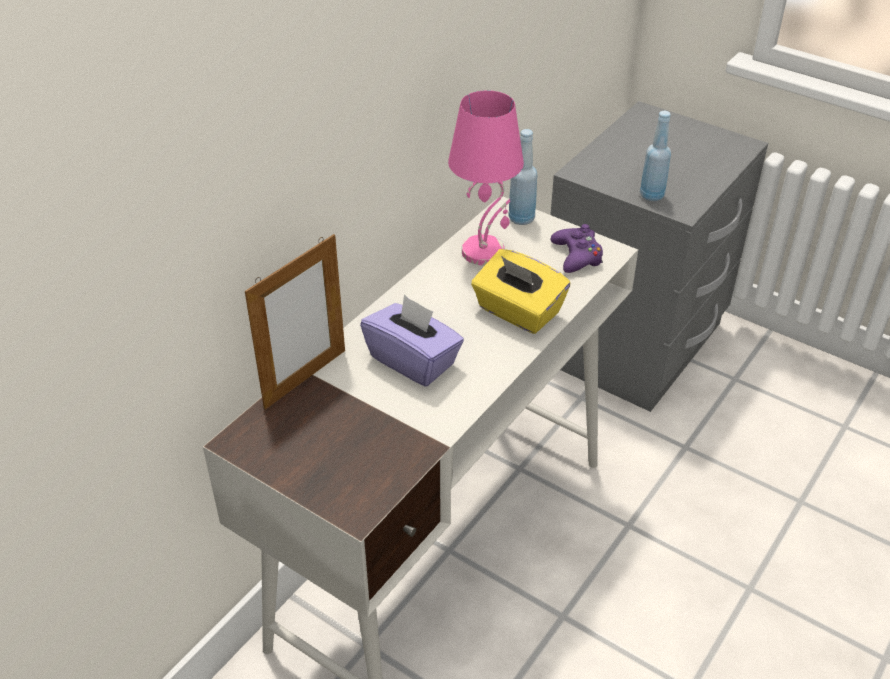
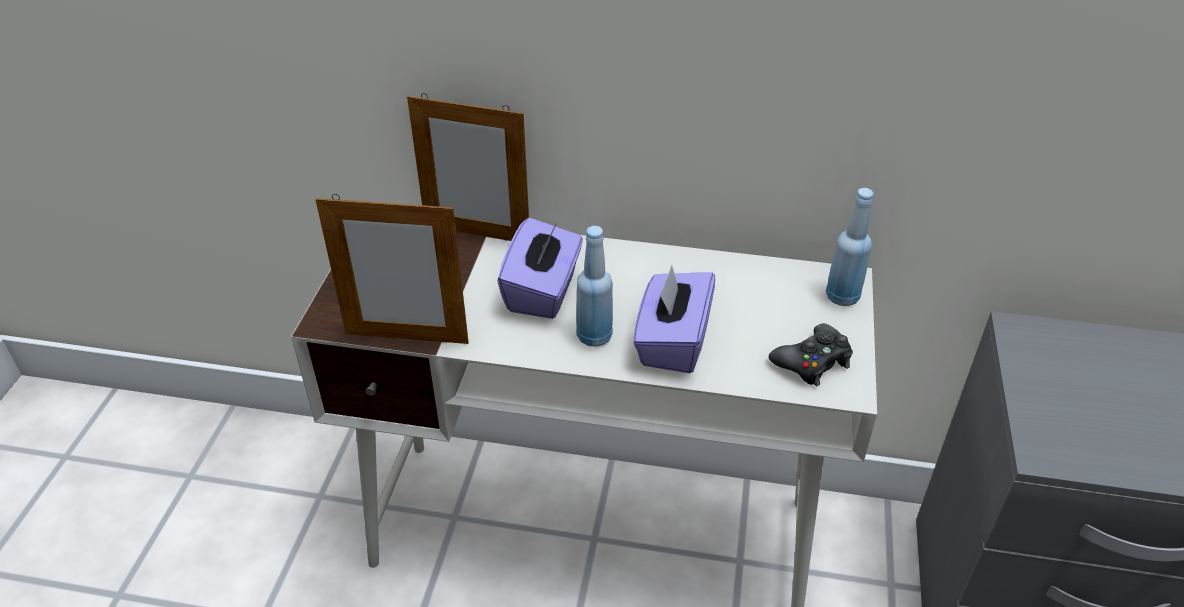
camera: 65 degrees right, 0 degrees up
pink table lamp [448,90,524,265] -> none
yellow tissue box [471,249,570,334] -> purple tissue box [633,265,715,373]
purple game controller [551,224,603,273] -> black game controller [769,323,853,386]
blue bottle [640,111,671,201] -> blue bottle moved to [576,226,613,347]
none -> picture frame [315,194,469,344]

